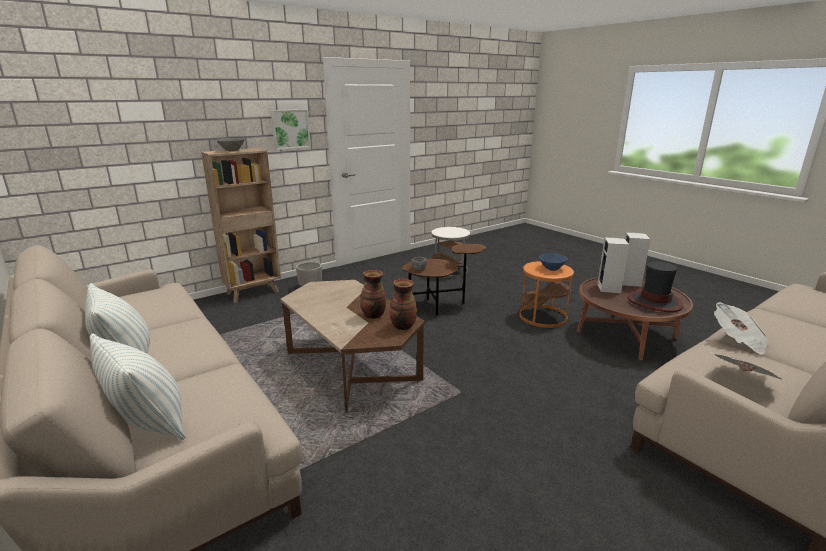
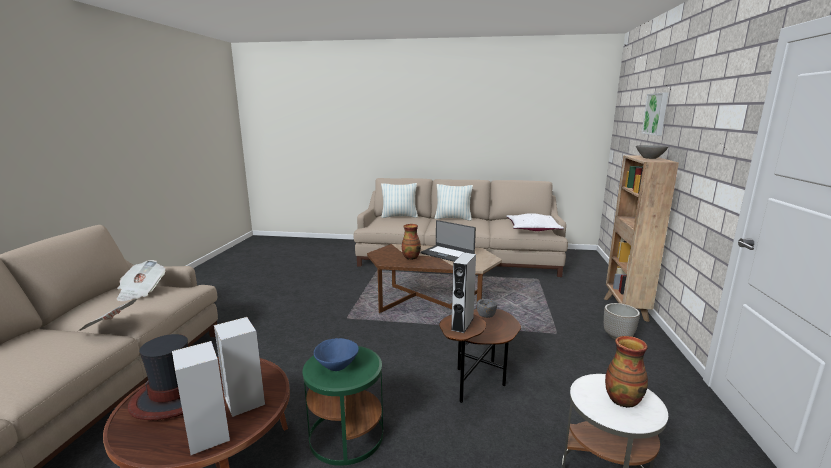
camera: 135 degrees right, 5 degrees down
picture [271,109,311,150] -> picture moved to [642,93,668,136]
vase [389,279,417,330] -> vase moved to [605,336,648,408]
orange side table [519,261,574,328] -> green side table [302,346,383,466]
none -> laptop [421,220,476,262]
none -> grey speaker [451,252,476,333]
none -> white pillow [506,213,564,231]

